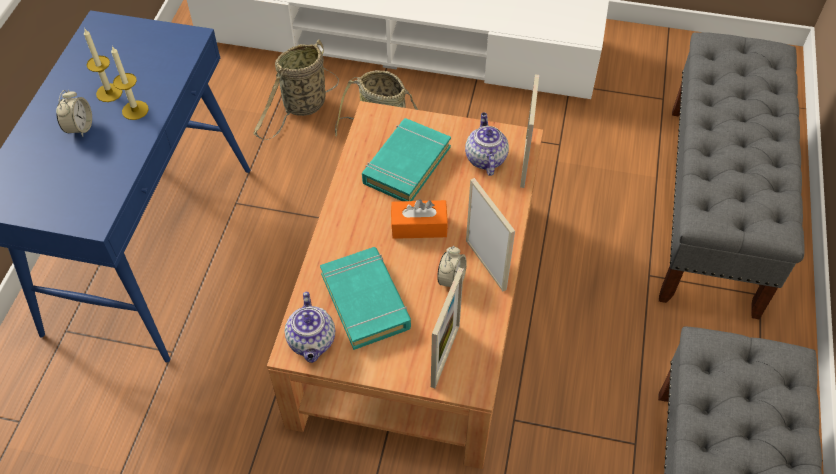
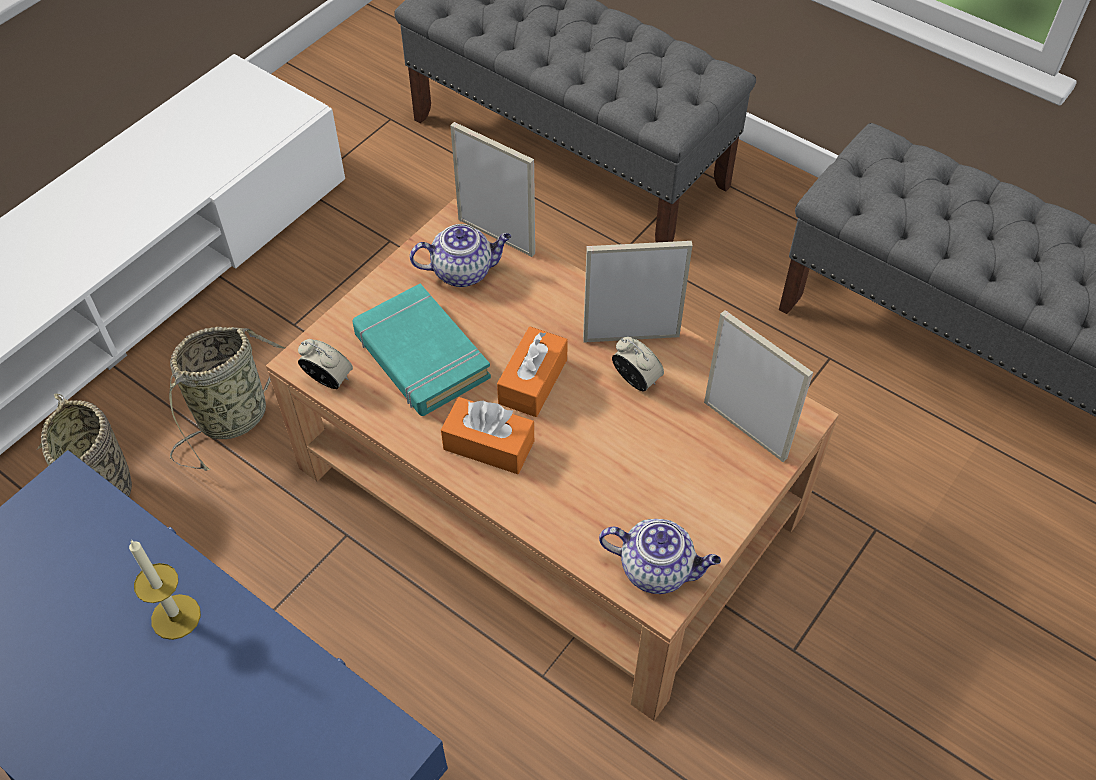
camera: 65 degrees left, 0 degrees up
alarm clock [56,90,92,137] -> alarm clock moved to [298,339,353,389]
candle [84,29,123,102] -> none
turquoise book [320,247,411,350] -> none
teapot [465,113,509,176] -> teapot turned 150 degrees clockwise [410,224,511,287]
none -> orange tissue box [441,397,534,474]

